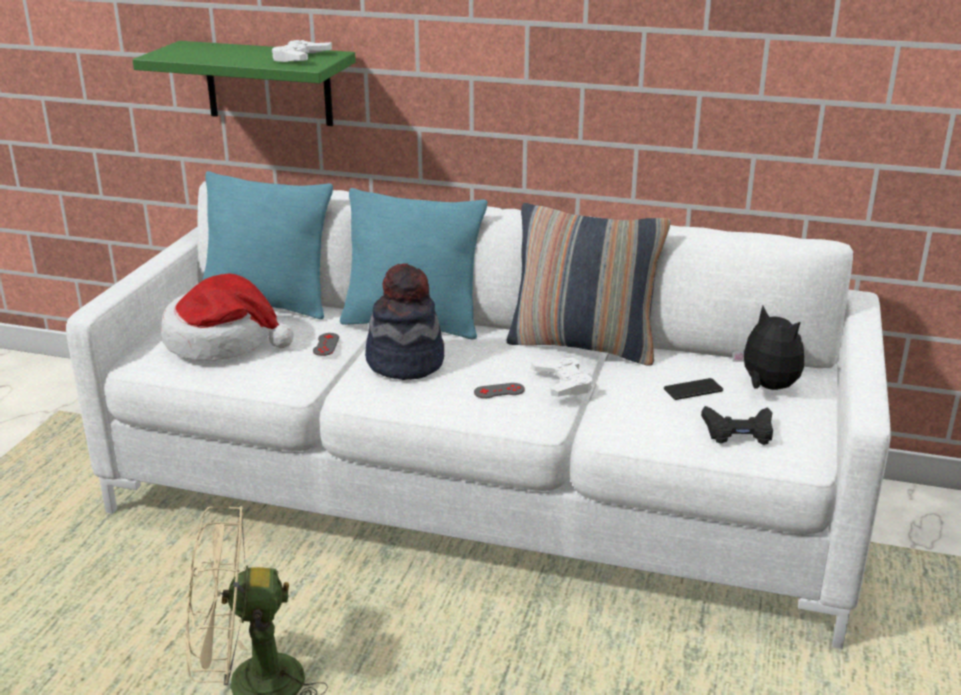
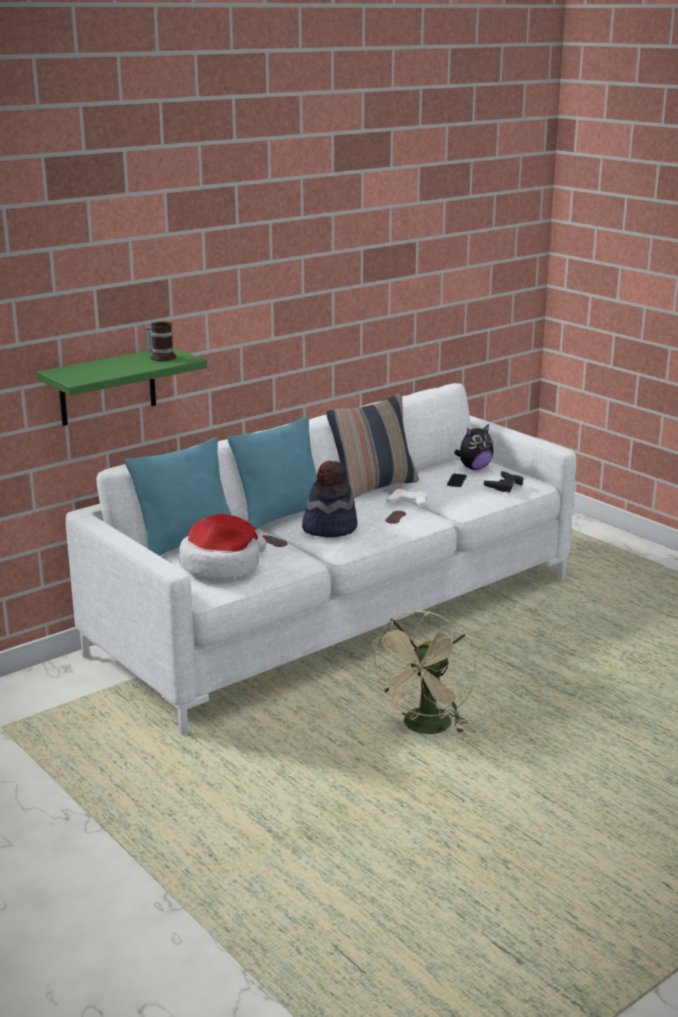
camera: 55 degrees left, 5 degrees down
white game controller [272,40,332,62] -> mug [145,322,176,361]
plush toy [732,306,804,390] -> plush toy turned 150 degrees clockwise [454,424,494,470]

